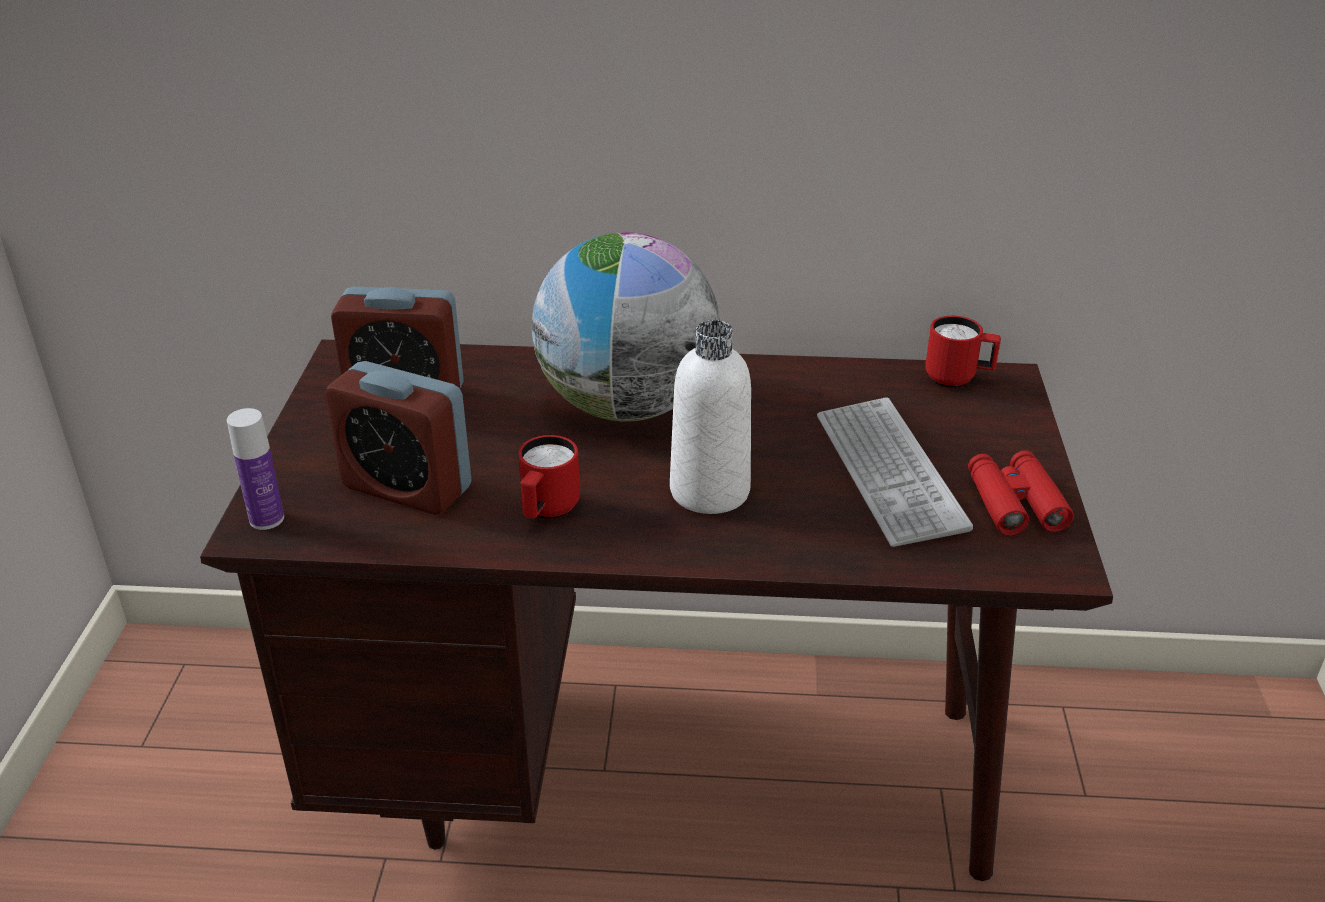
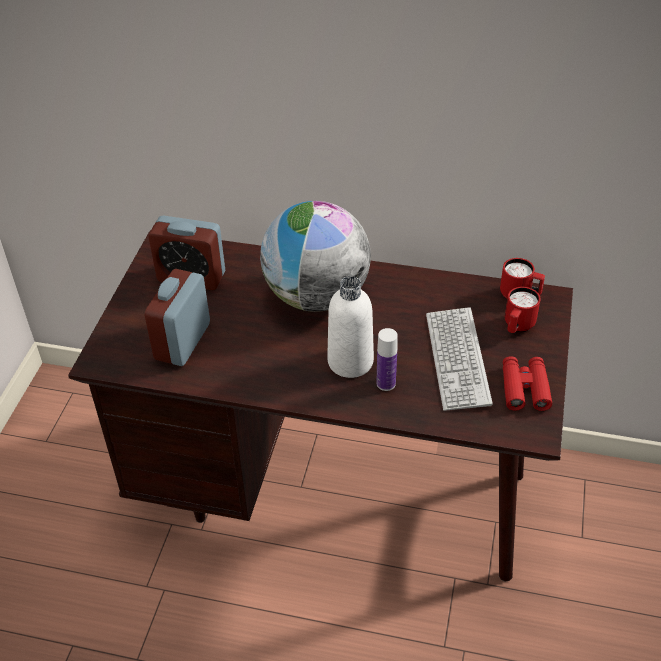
camera: 10 degrees right, 10 degrees up
bottle [227,408,284,530] -> bottle moved to [376,328,398,391]
alarm clock [325,361,471,515] -> alarm clock turned 75 degrees clockwise [145,269,210,366]
red mug [518,435,580,519] -> red mug moved to [505,287,541,333]

